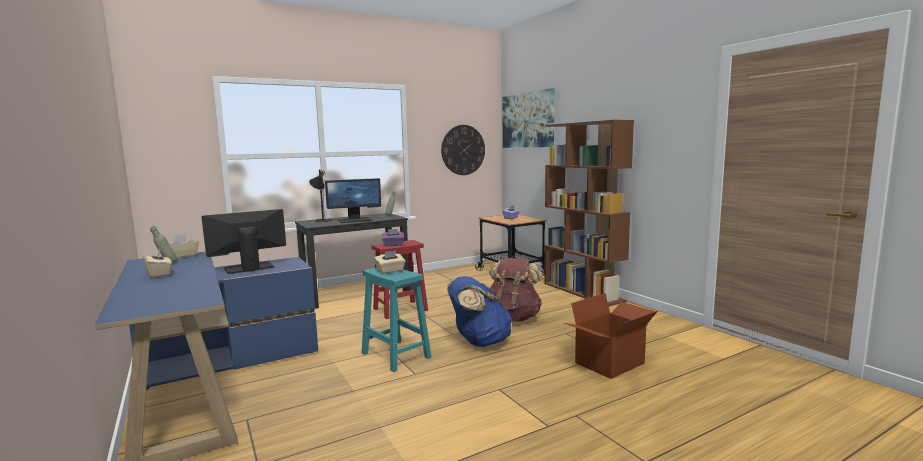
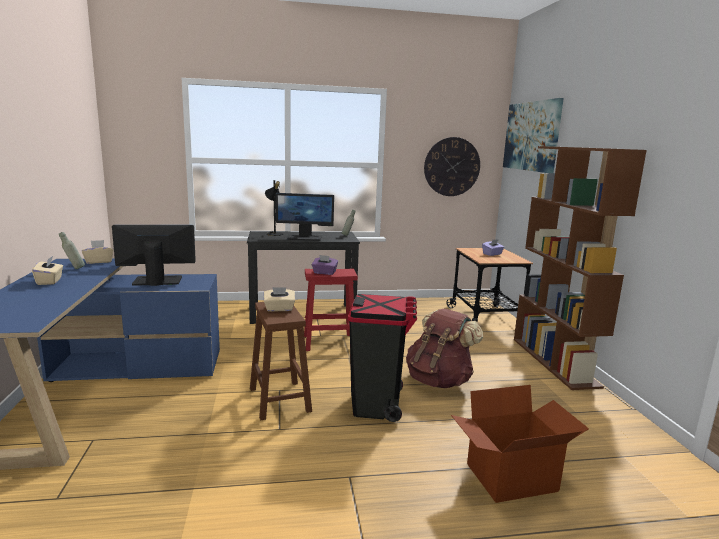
camera: 20 degrees right, 5 degrees up
turquoise stool [362,267,431,372] -> brown stool [250,302,312,420]
blue backpack [447,276,513,347] -> black trash can [348,294,417,422]

